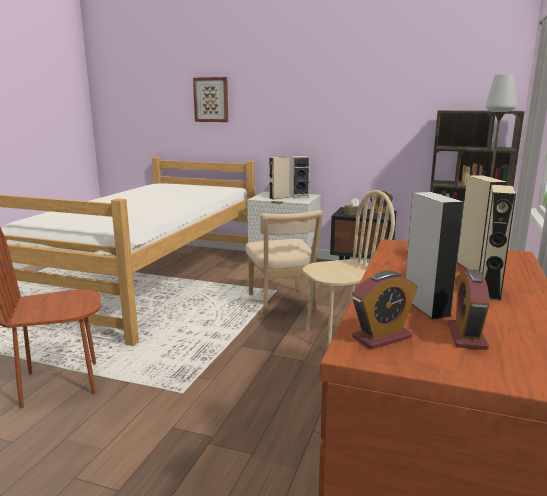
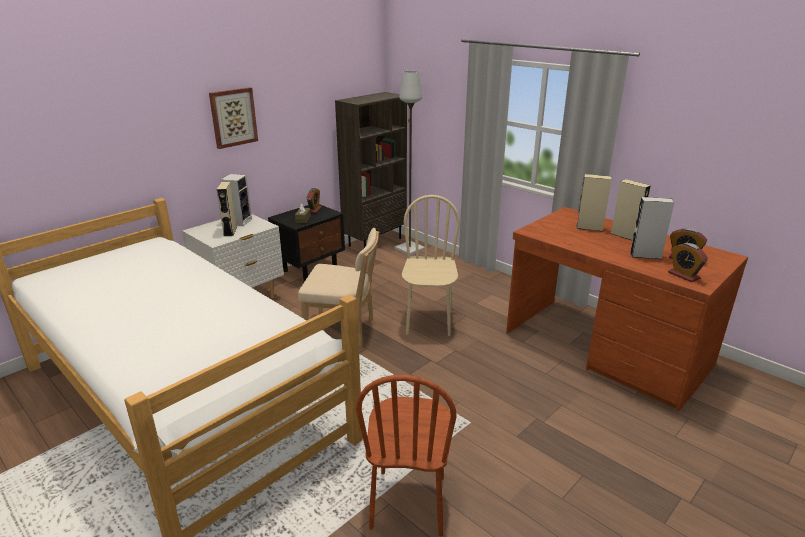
camera: 65 degrees left, 10 degrees up
picture [193,77,228,122] -> picture moved to [209,87,258,149]
alarm clock [352,271,418,349] -> alarm clock turned 150 degrees clockwise [668,243,708,282]

